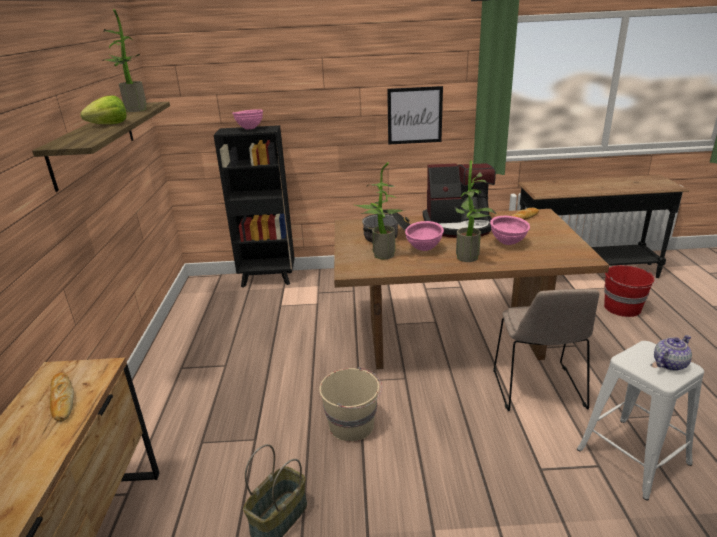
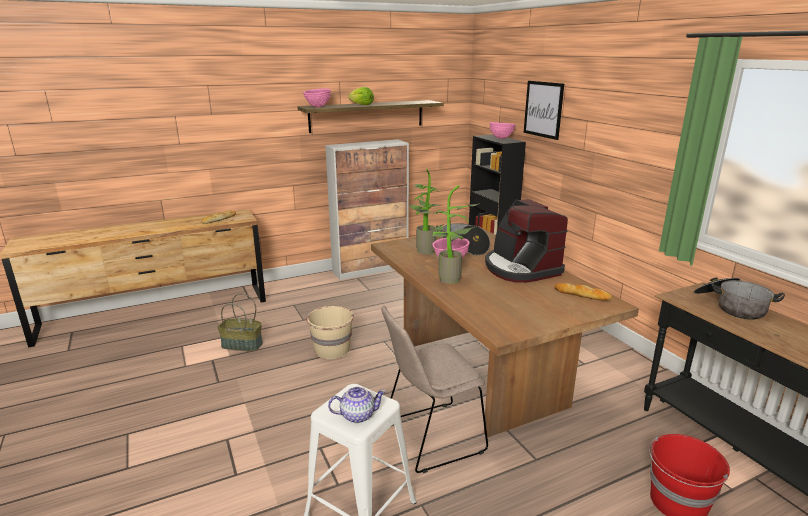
camera: 65 degrees right, 5 degrees down
potted plant [101,9,147,112] -> none
picture [387,86,443,145] -> picture moved to [524,81,564,140]
pink bowl [490,216,530,245] -> pink bowl moved to [303,89,331,107]
teapot [654,335,692,371] -> teapot turned 45 degrees counterclockwise [328,387,386,423]
none -> cabinet [325,140,409,280]
none -> cooking pot [694,278,785,320]

